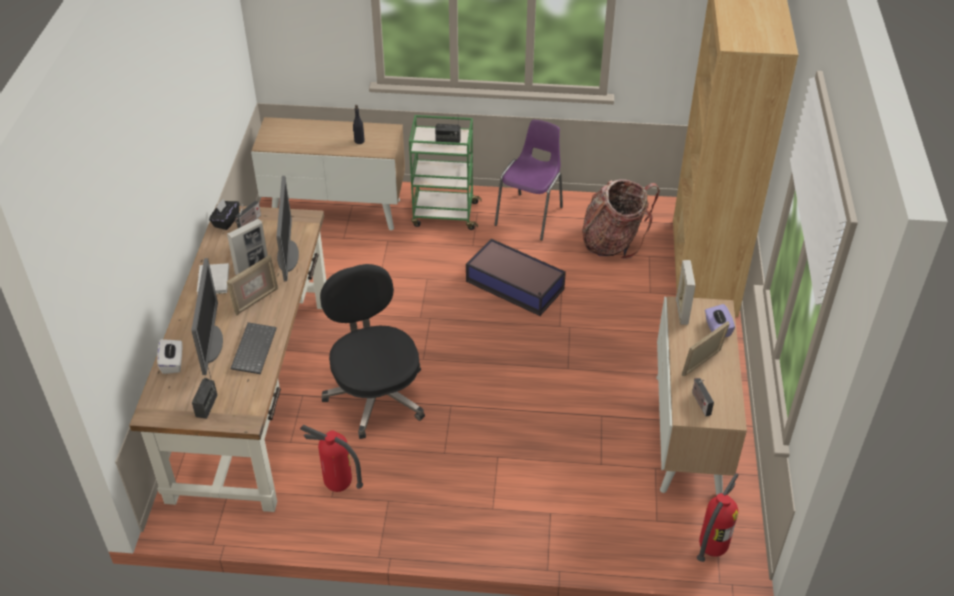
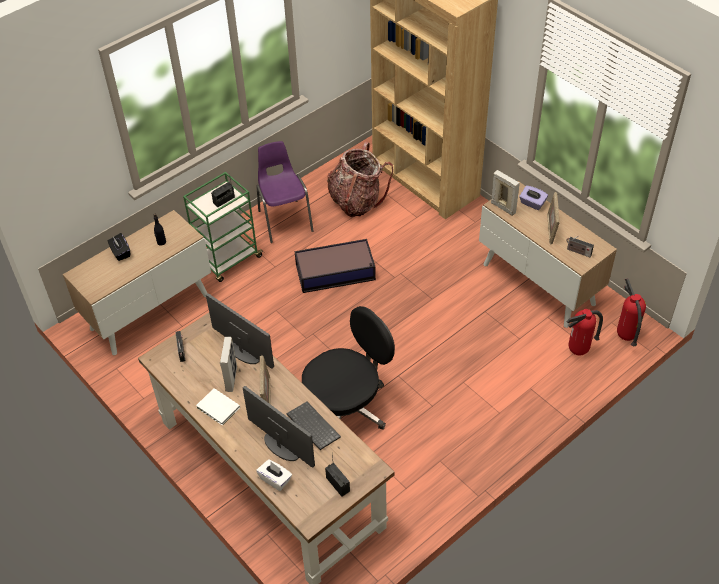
camera: 45 degrees left, 5 degrees up
black tissue box [209,199,239,230] -> black tissue box moved to [108,233,130,261]
fire extinguisher [300,425,363,492] -> fire extinguisher moved to [567,309,603,355]
black office chair [320,264,425,439] -> black office chair turned 120 degrees clockwise [302,306,395,430]

